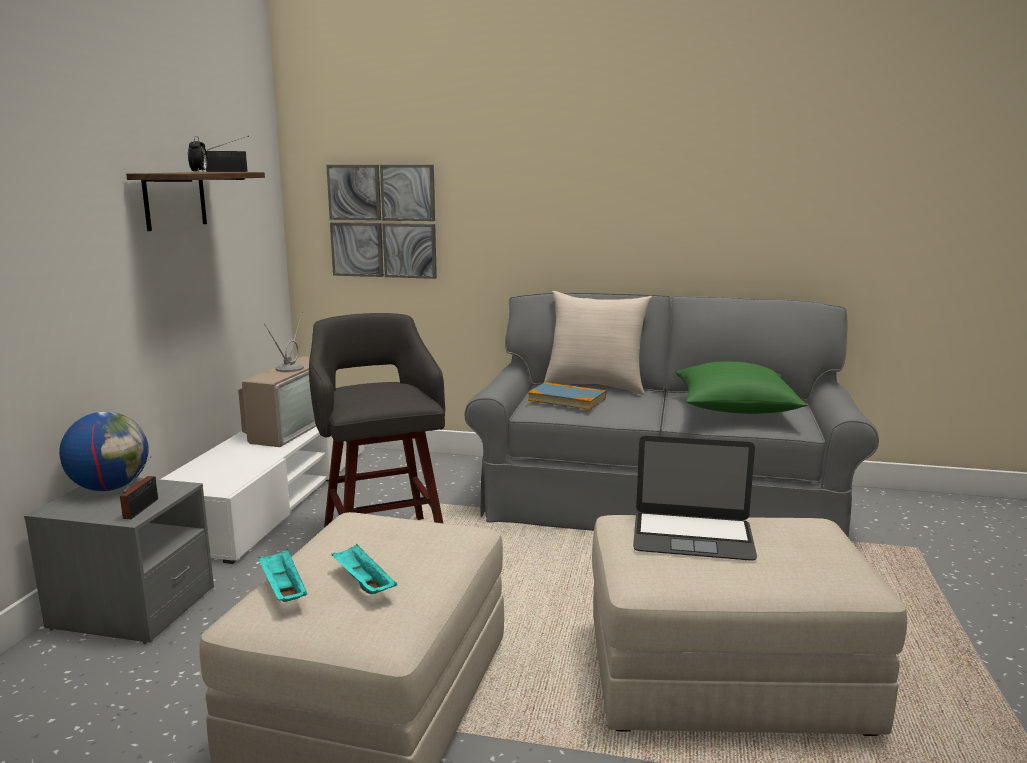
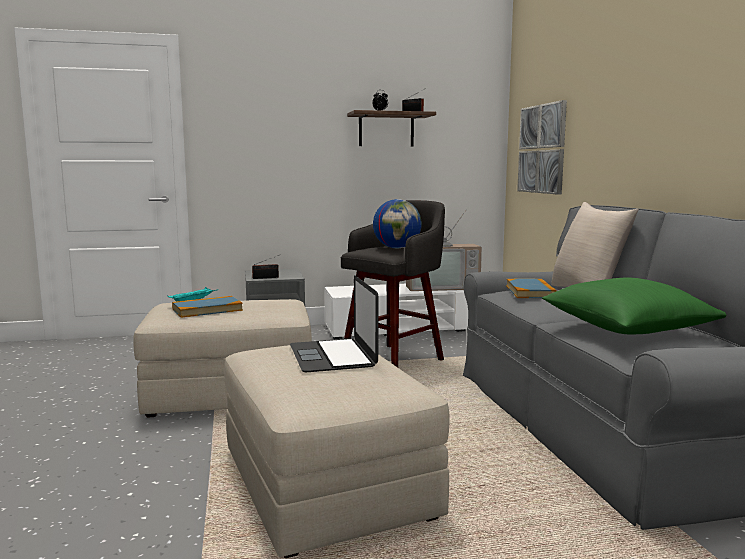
camera: 65 degrees right, 5 degrees down
globe [59,412,149,491] -> globe moved to [373,199,422,248]
turquoise tray [332,544,398,594] -> book [172,296,243,318]

